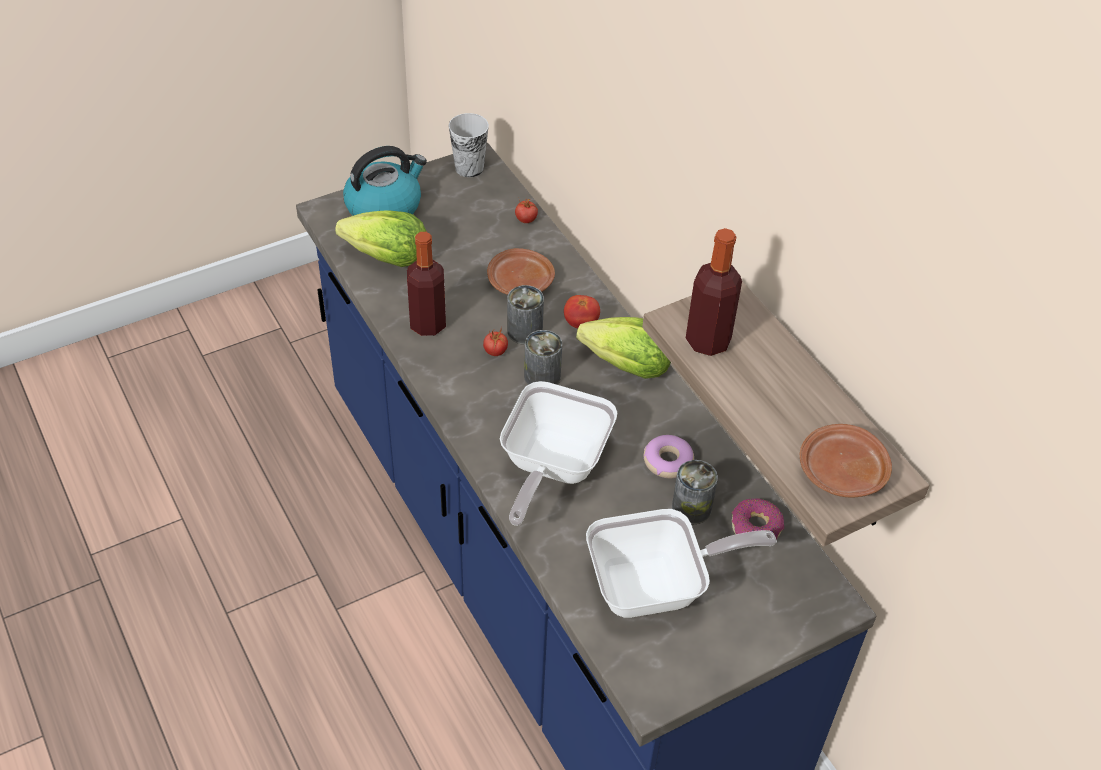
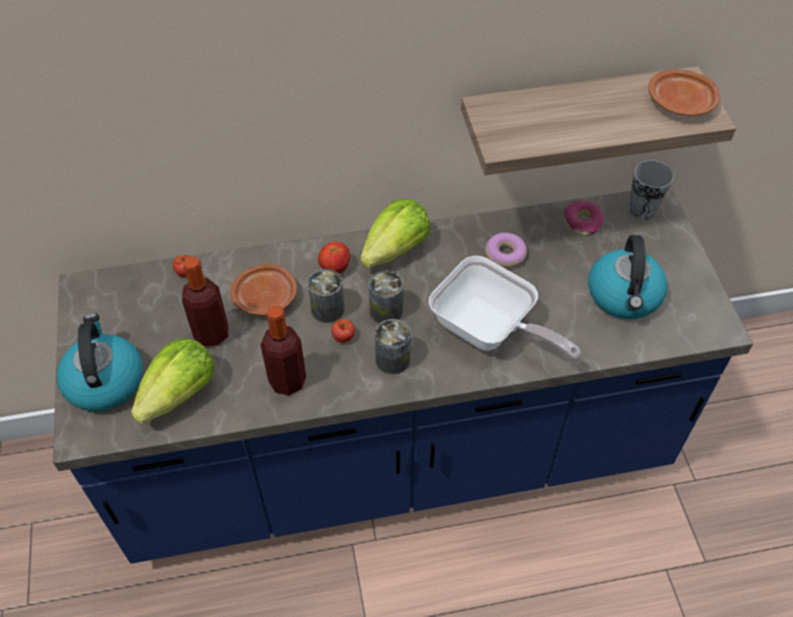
camera: 70 degrees left, 5 degrees up
cup [449,113,489,177] -> cup moved to [629,160,674,220]
frying pan [586,509,777,618] -> kettle [588,235,667,319]
can [672,460,718,524] -> can moved to [375,319,411,374]
bottle [686,228,742,356] -> bottle moved to [182,257,228,347]

